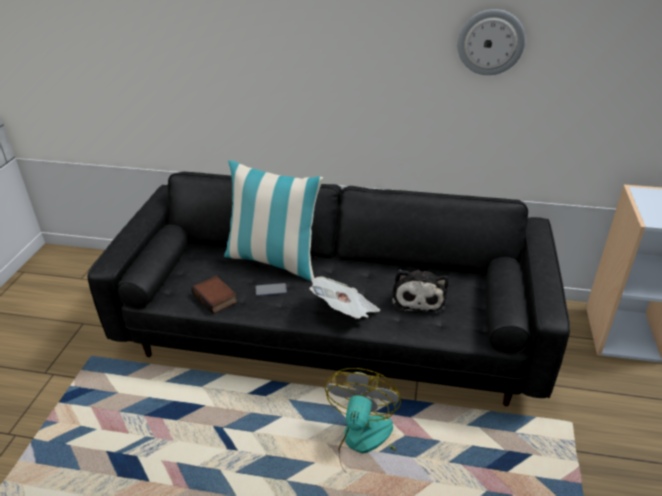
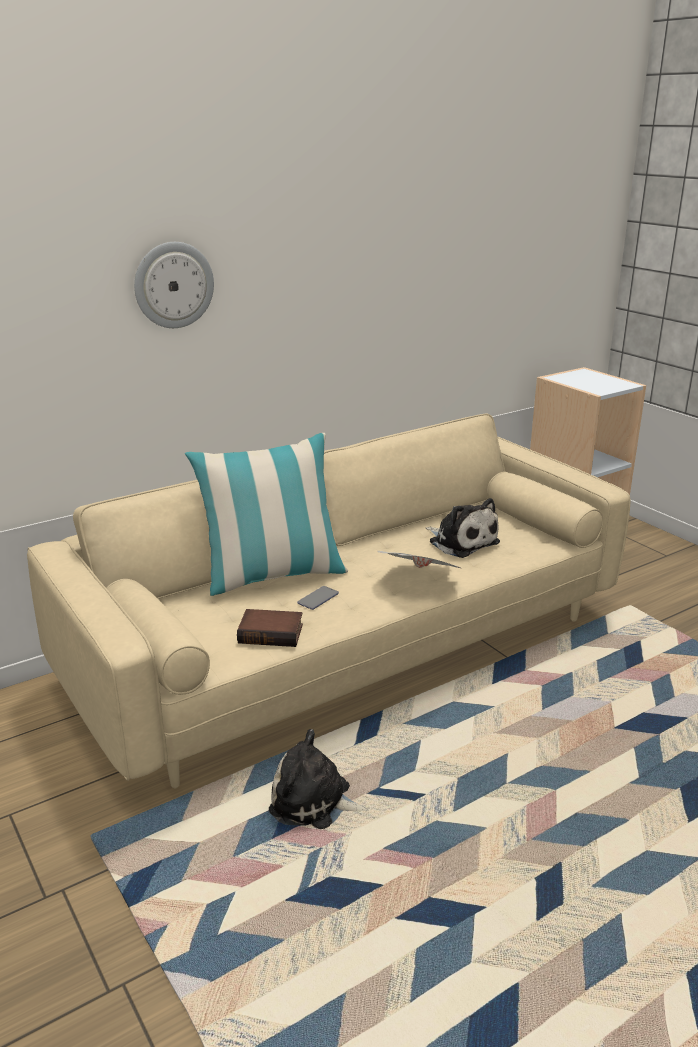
camera: 45 degrees left, 10 degrees down
black sofa [87,172,570,406] -> beige sofa [27,414,631,789]
fan [324,368,401,476] -> none
wall clock [457,9,525,75] -> wall clock moved to [134,242,214,328]
none -> plush toy [269,729,369,829]

